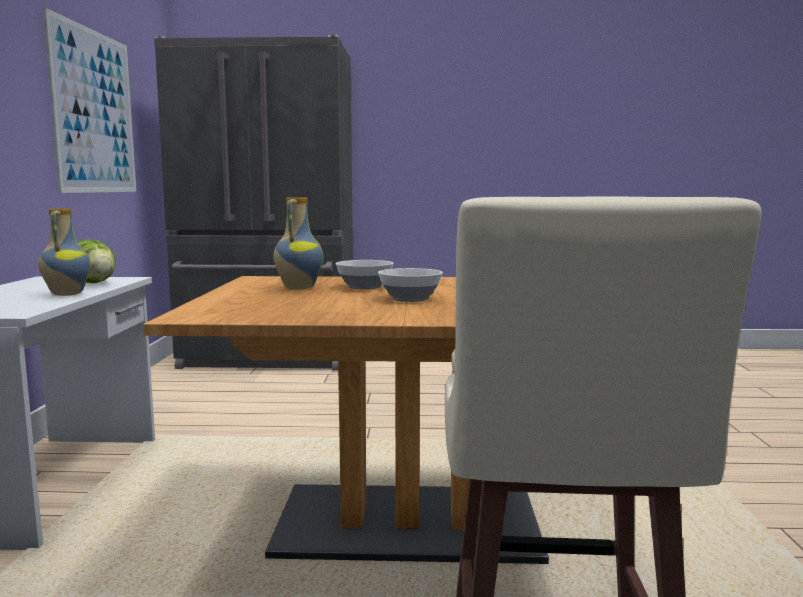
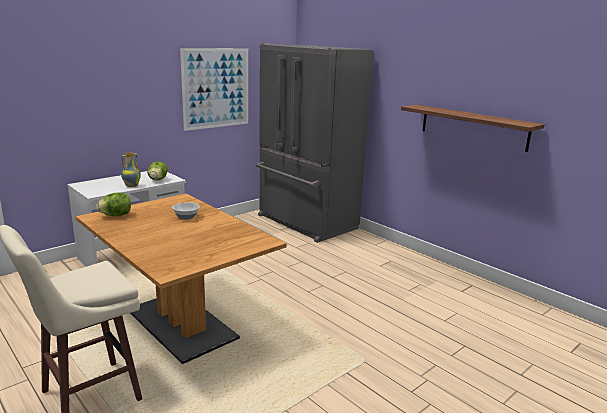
camera: 45 degrees right, 10 degrees up
vase [273,197,323,289] -> none
bowl [378,268,443,302] -> none
none -> lettuce [96,192,131,216]
none -> shelf [401,105,545,152]

